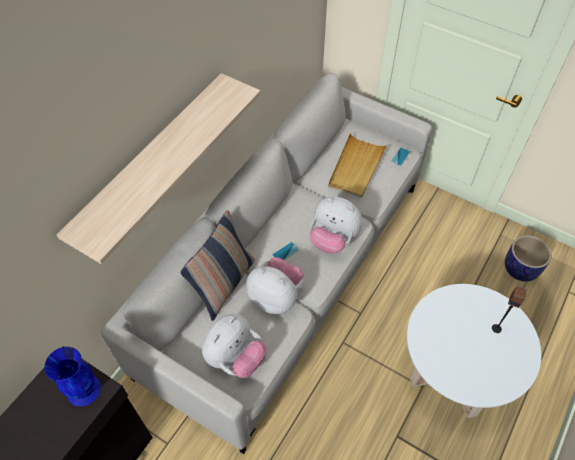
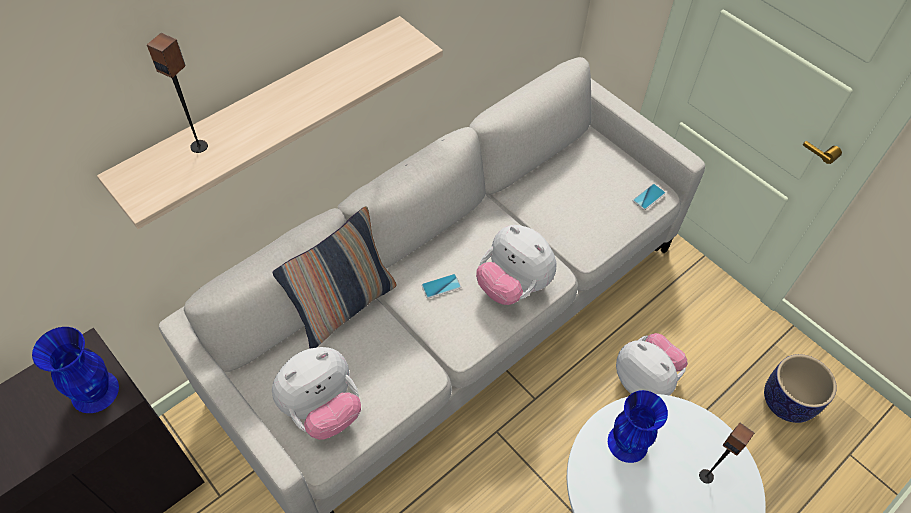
camera: 15 degrees right, 0 degrees up
plush toy [246,257,304,314] -> plush toy moved to [616,333,688,396]
beige tray [328,133,388,198] -> none
none -> speaker [147,33,208,153]
none -> blue vase [608,390,668,463]

